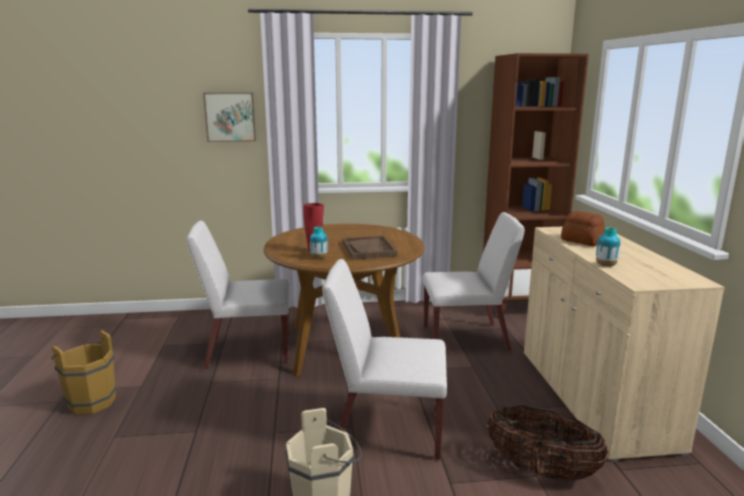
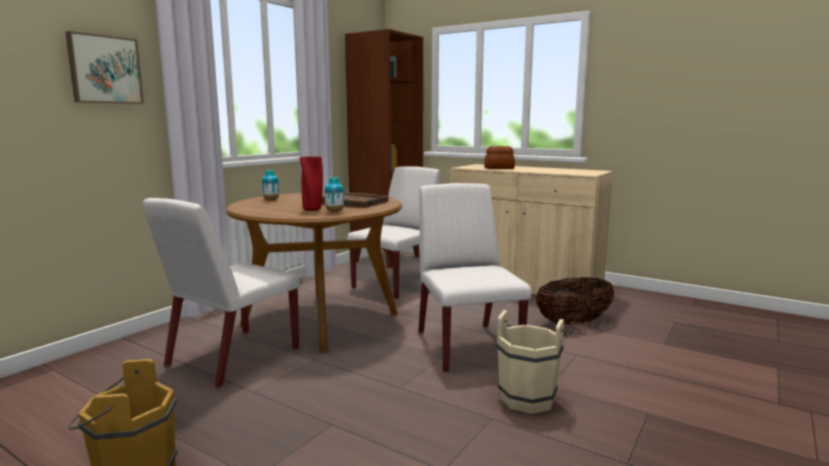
camera: 50 degrees left, 5 degrees down
white chair [322,259,447,460] -> white chair turned 120 degrees clockwise [418,183,531,373]
vase [596,227,620,267] -> vase moved to [262,170,279,201]

